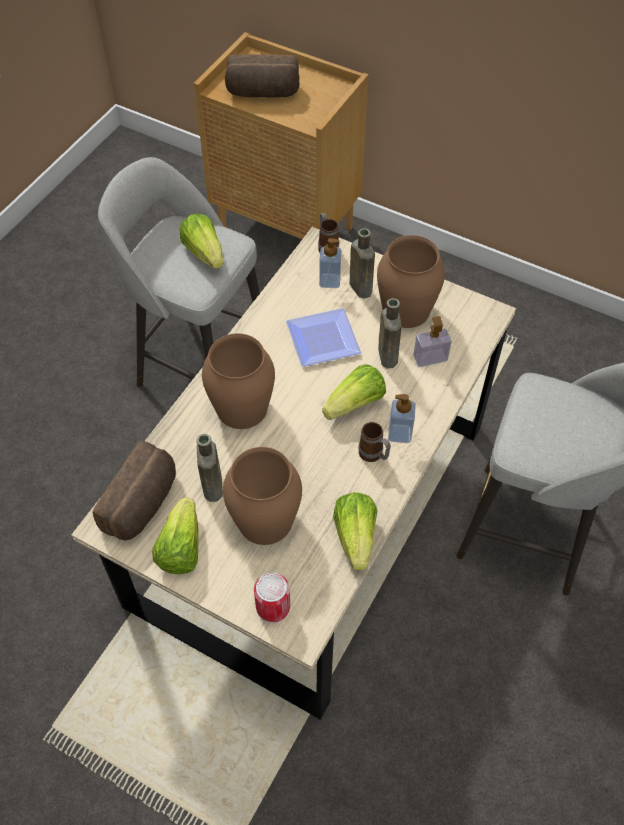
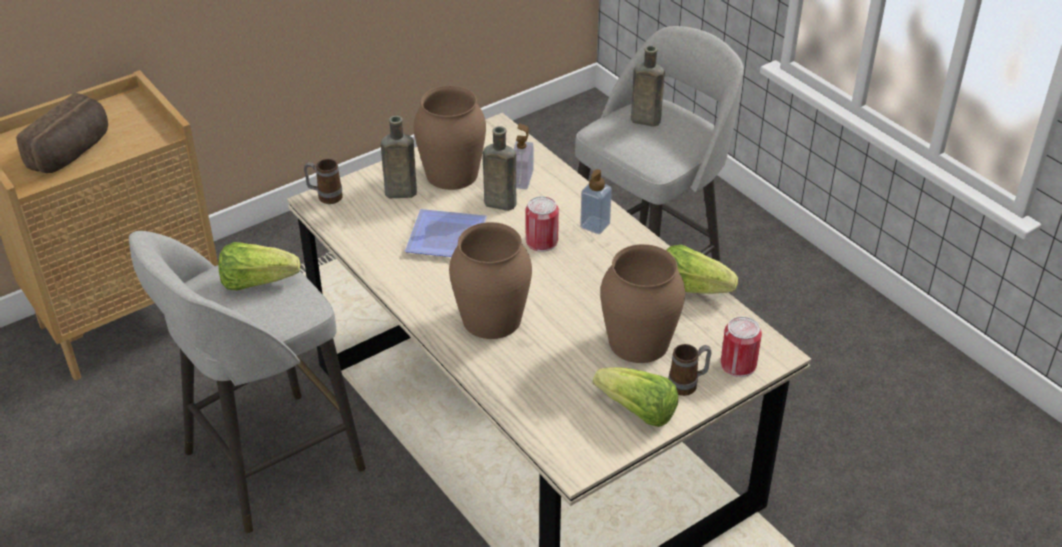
camera: 65 degrees left, 15 degrees down
bread [93,441,176,541] -> none
brown bottle [197,434,223,502] -> brown bottle moved to [631,45,665,127]
soap dispenser [319,238,341,288] -> none
lettuce [322,364,386,420] -> can [526,196,559,252]
mug [359,422,391,462] -> mug moved to [669,344,711,396]

